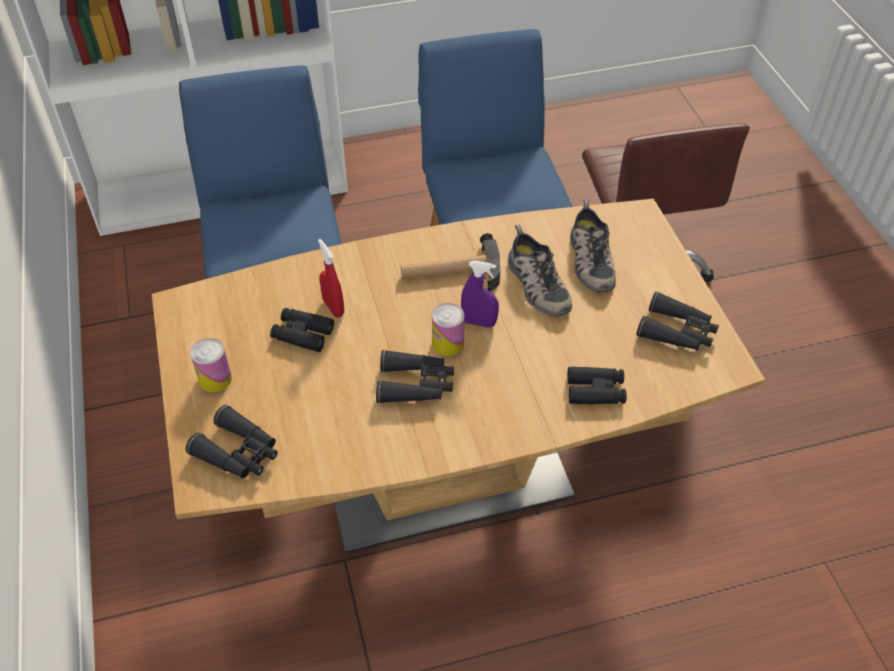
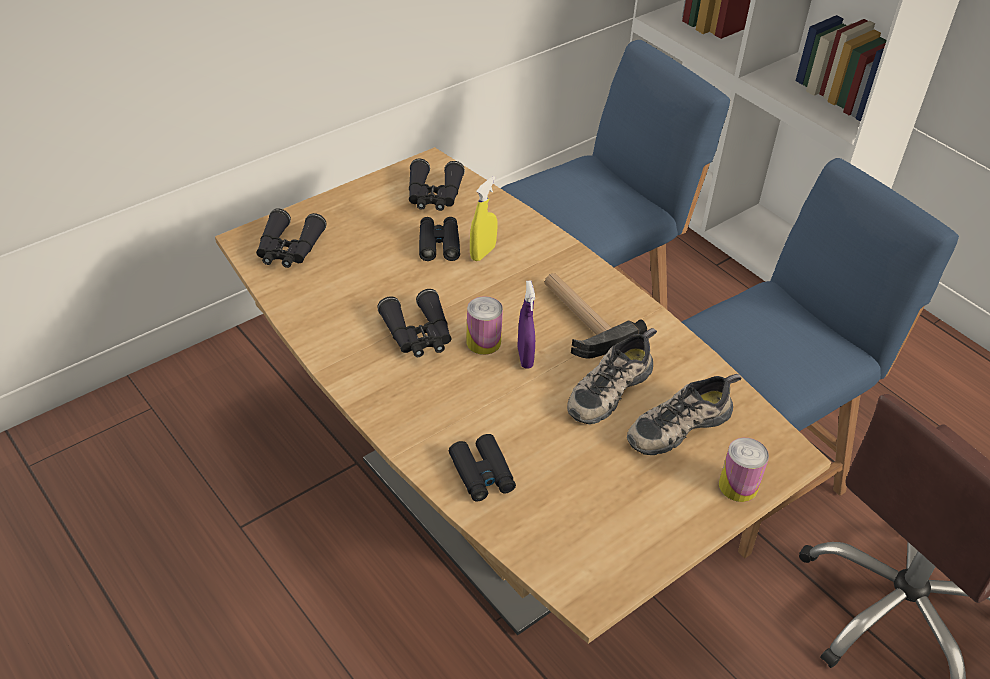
camera: 65 degrees right, 5 degrees down
can [190,338,232,392] -> can moved to [719,438,769,502]
red spray bottle [318,239,344,317] -> yellow spray bottle [470,176,497,261]
black binoculars [636,291,719,351] -> black binoculars moved to [409,158,465,211]

